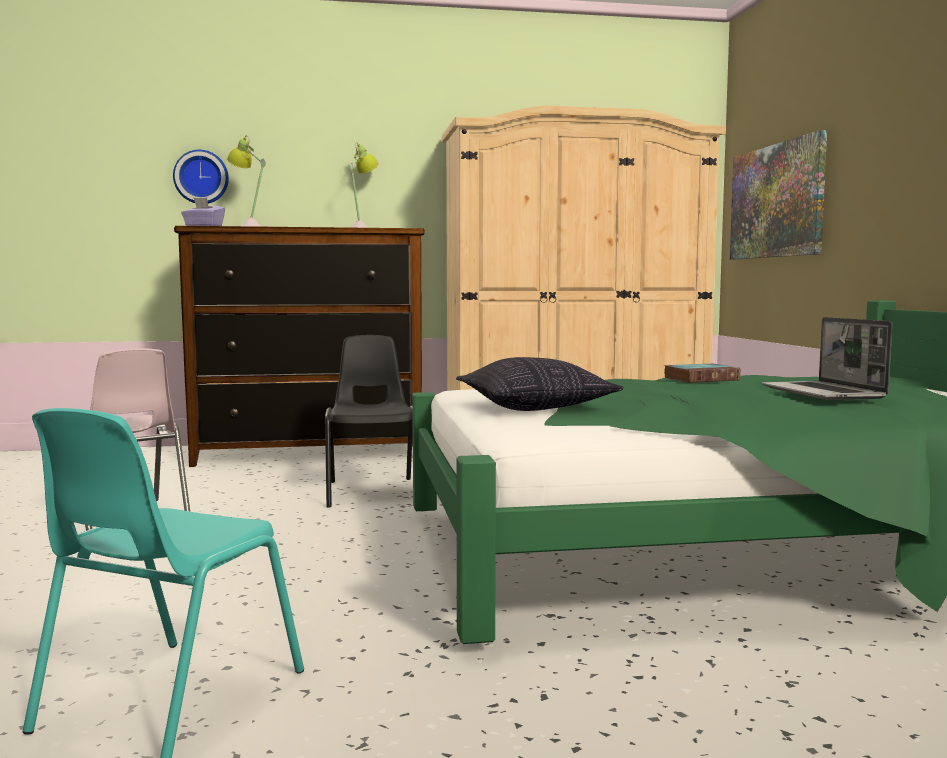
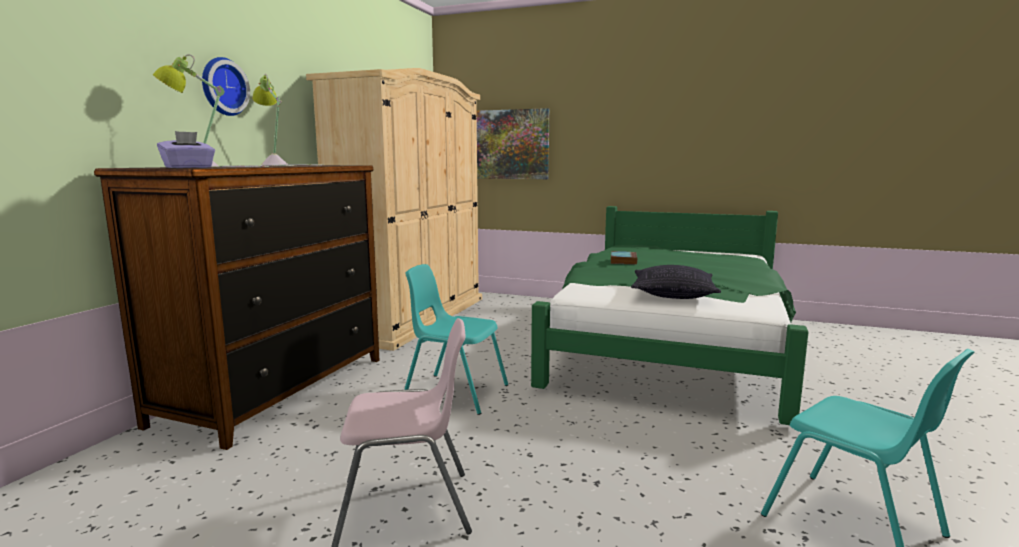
camera: 60 degrees left, 5 degrees up
wall clock [173,150,229,204] -> wall clock moved to [202,57,250,116]
black chair [325,335,413,508] -> turquoise chair [404,264,508,415]
laptop [761,317,892,400] -> none

